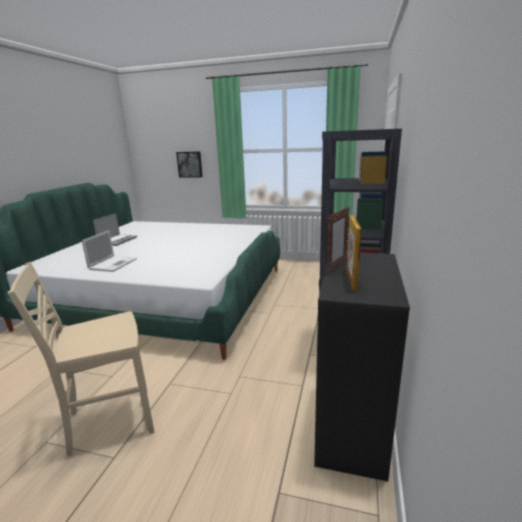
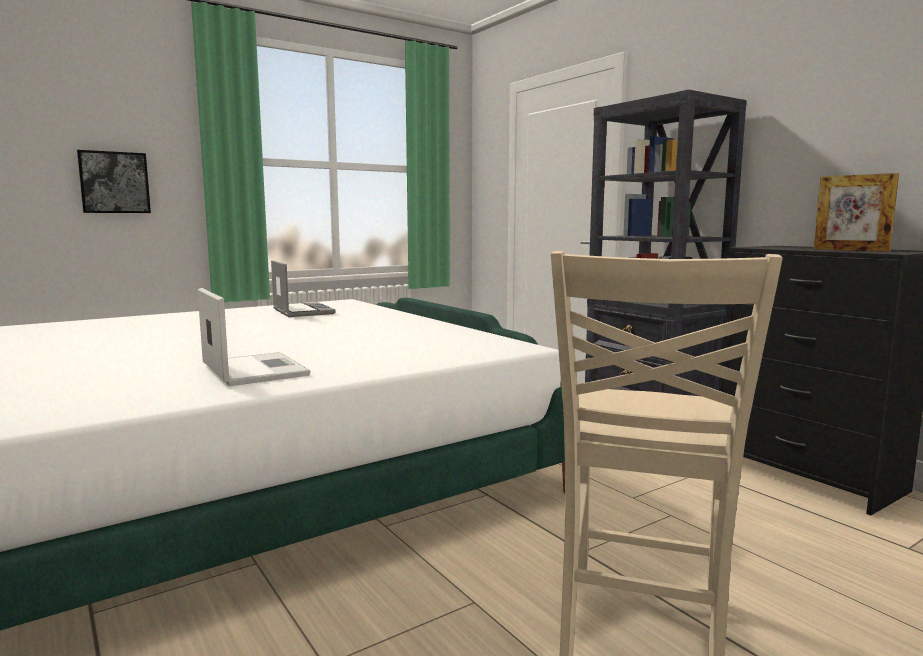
camera: 50 degrees left, 10 degrees down
laptop [93,213,137,246] -> laptop moved to [271,260,336,317]
picture frame [327,206,350,274] -> none

